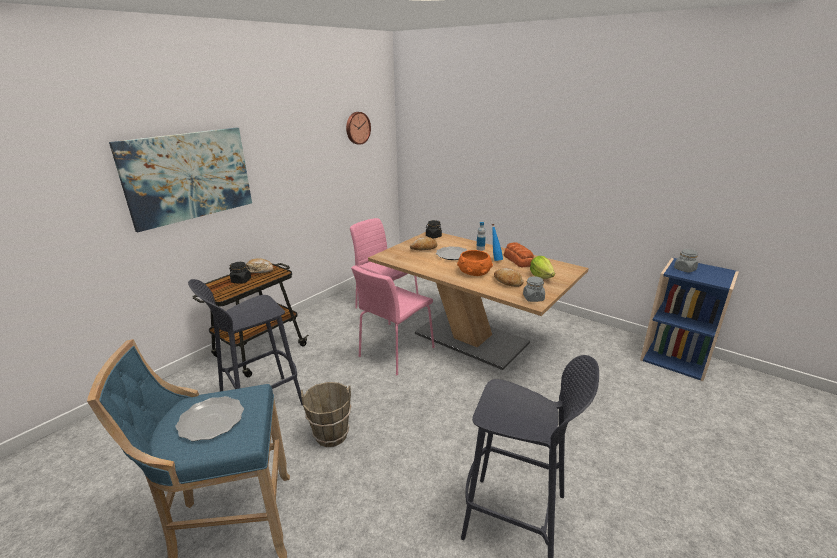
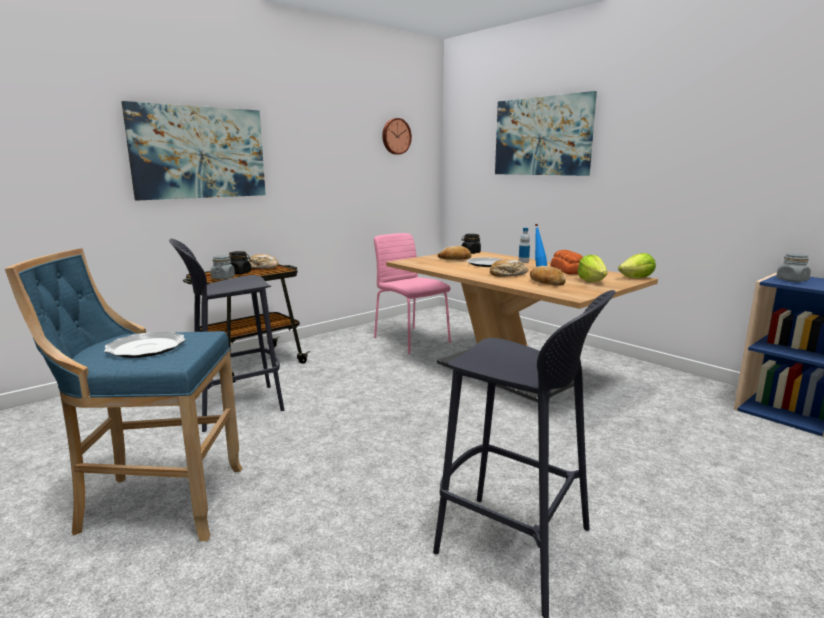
camera: 10 degrees right, 10 degrees down
brown bucket [301,382,351,447] -> none
pink chair [351,266,435,375] -> none
orange bowl [457,250,493,276] -> bread [490,259,528,277]
grey jar [523,276,545,302] -> grey jar moved to [210,255,235,280]
none -> picture [495,91,597,176]
none -> lettuce [618,253,656,278]

